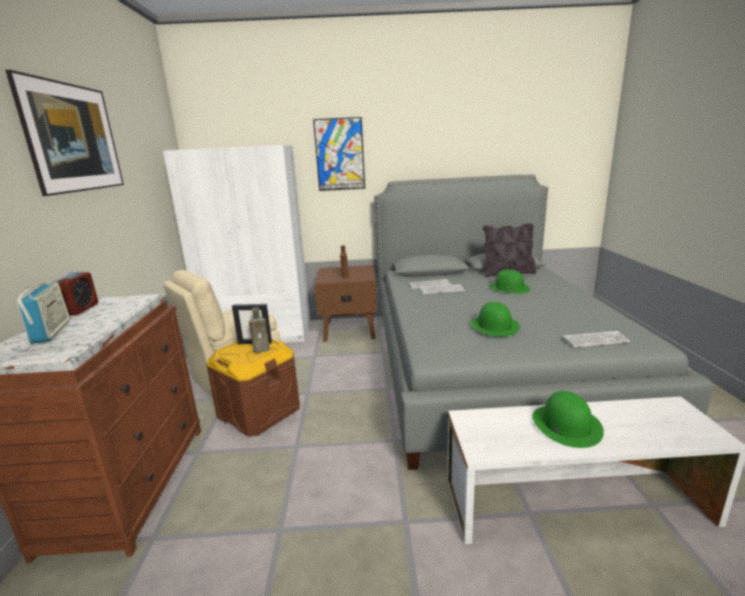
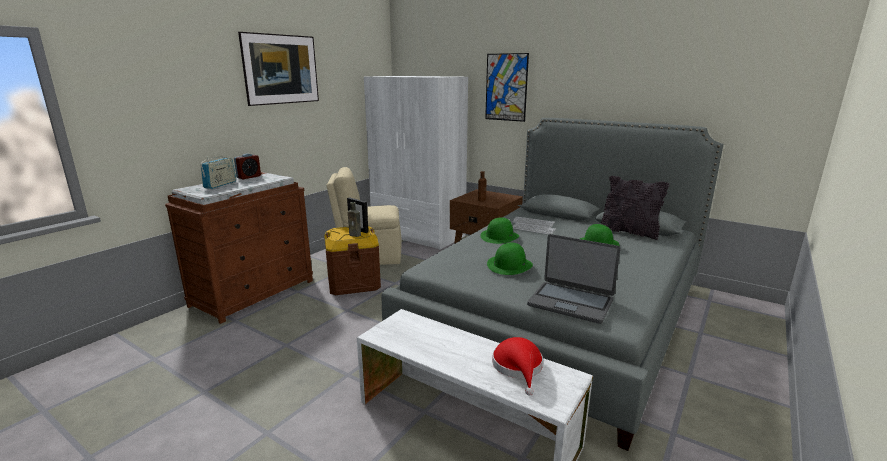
camera: 35 degrees right, 0 degrees up
green hat [532,391,604,448] -> green hat moved to [480,217,519,244]
keyboard [562,331,630,347] -> laptop [527,234,620,324]
none -> red hat [492,337,543,396]

